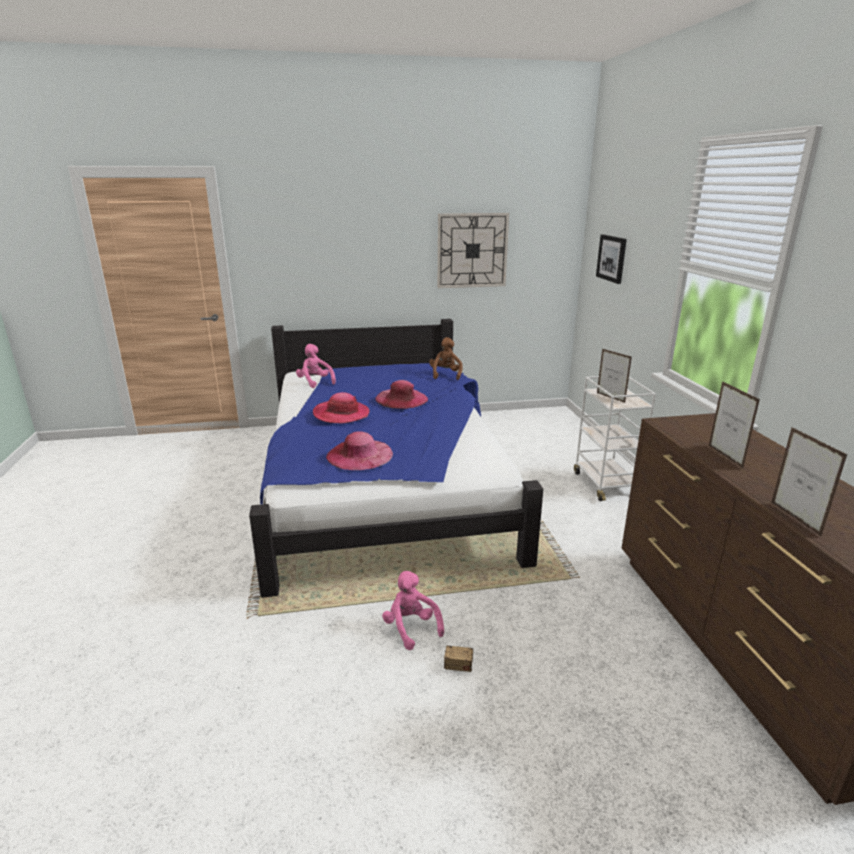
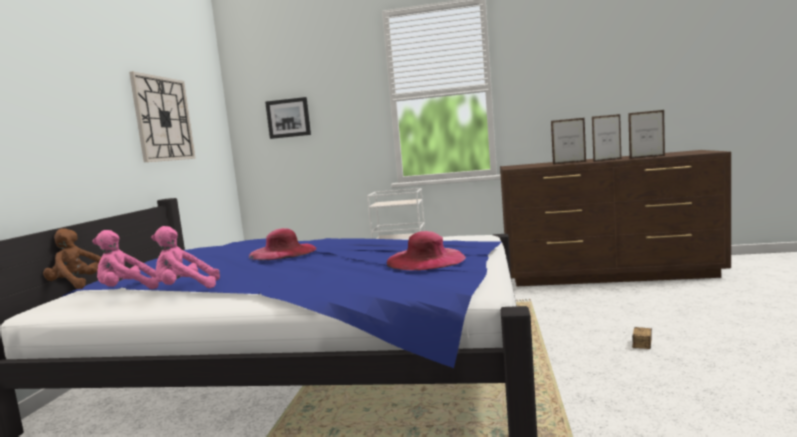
camera: 70 degrees left, 15 degrees down
hat [313,392,370,423] -> none
pink plush toy [382,571,444,650] -> pink plush toy moved to [151,226,220,288]
brown plush toy [429,337,463,380] -> brown plush toy moved to [43,228,101,289]
picture frame [597,349,632,403] -> picture frame moved to [592,114,622,162]

